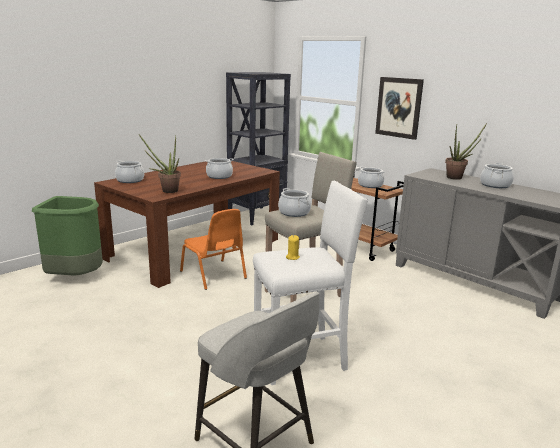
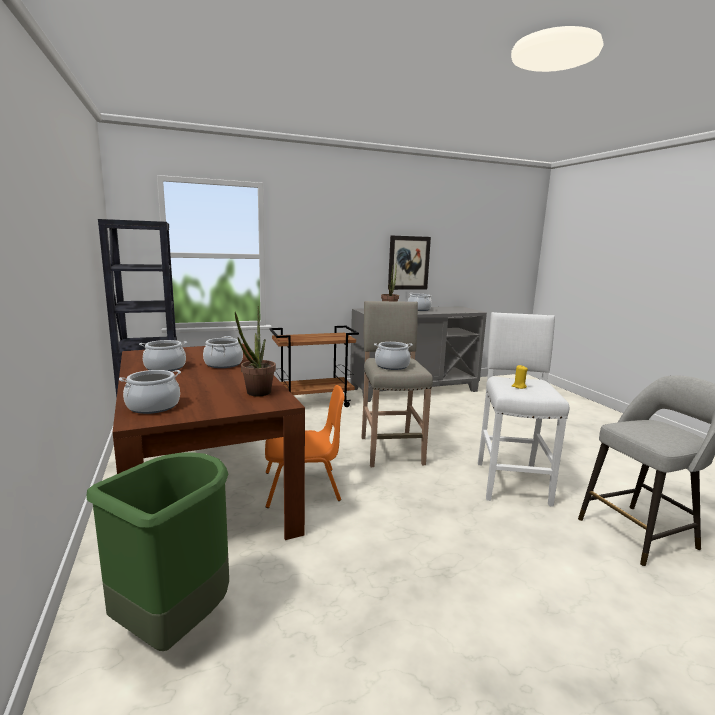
camera: 65 degrees left, 5 degrees down
cooking pot [358,167,385,188] -> cooking pot moved to [139,340,187,371]
picture [375,77,424,140] -> picture moved to [388,235,431,290]

